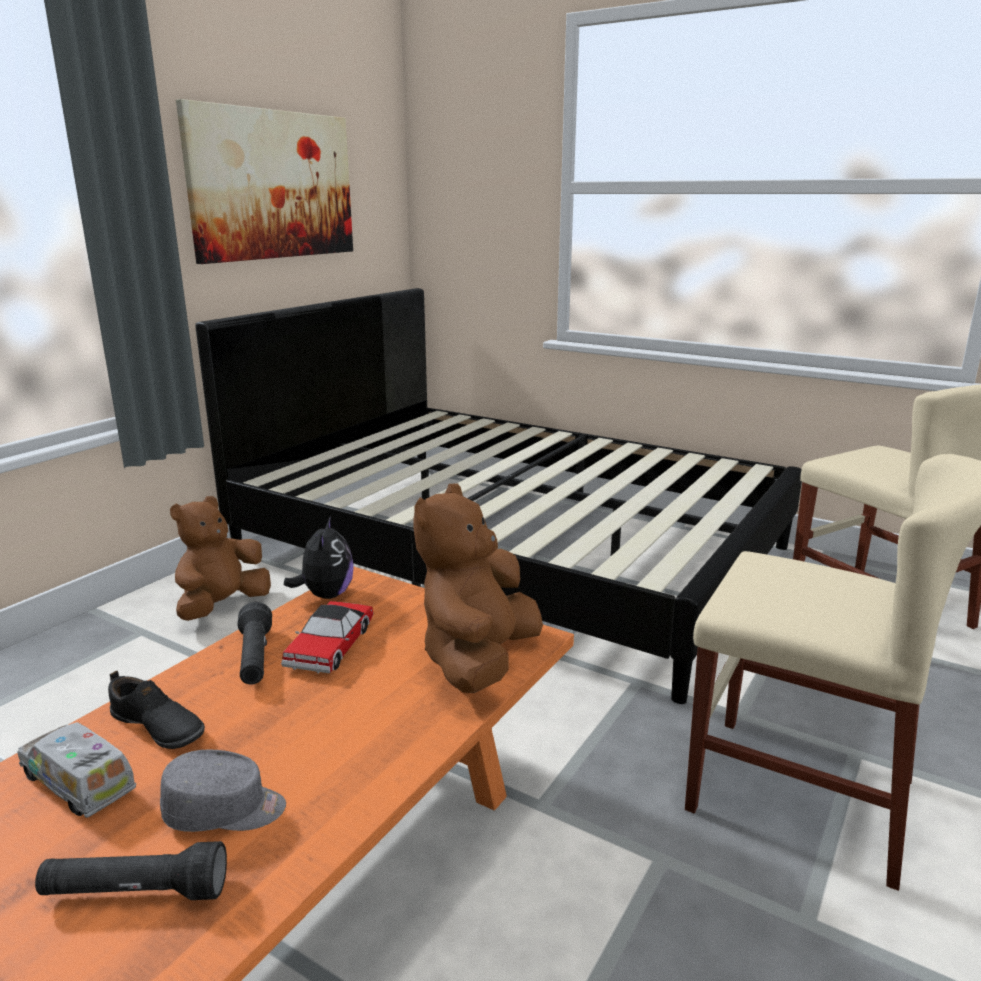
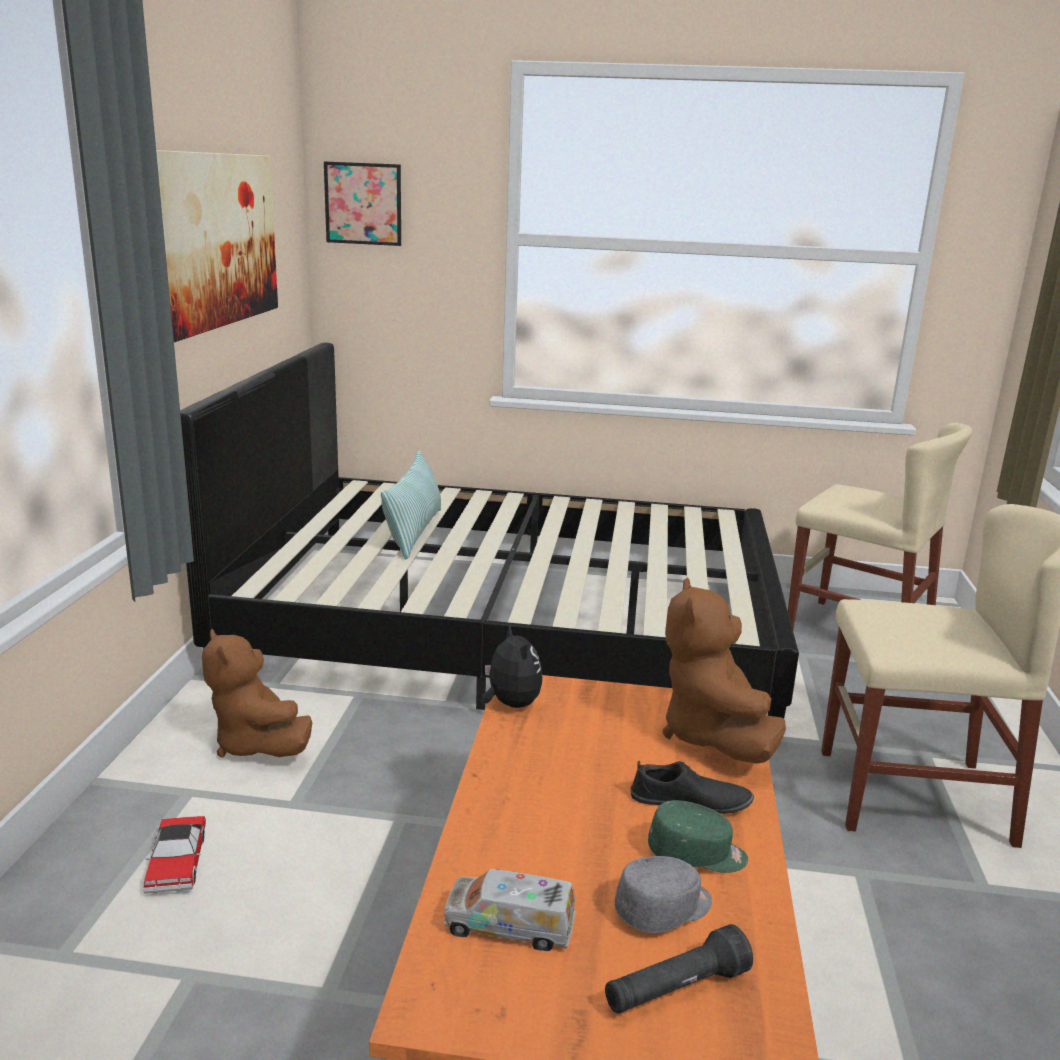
camera: 25 degrees left, 0 degrees up
black shoe [108,670,205,749] -> black shoe moved to [631,761,754,814]
brown plush toy [170,496,271,621] -> brown plush toy turned 45 degrees counterclockwise [202,629,312,758]
black flashlight [238,602,272,685] -> none
toy car [281,601,374,673] -> toy car moved to [143,816,206,894]
none -> picture [324,162,401,246]
none -> pillow [381,450,441,559]
none -> green cap [648,800,748,873]

